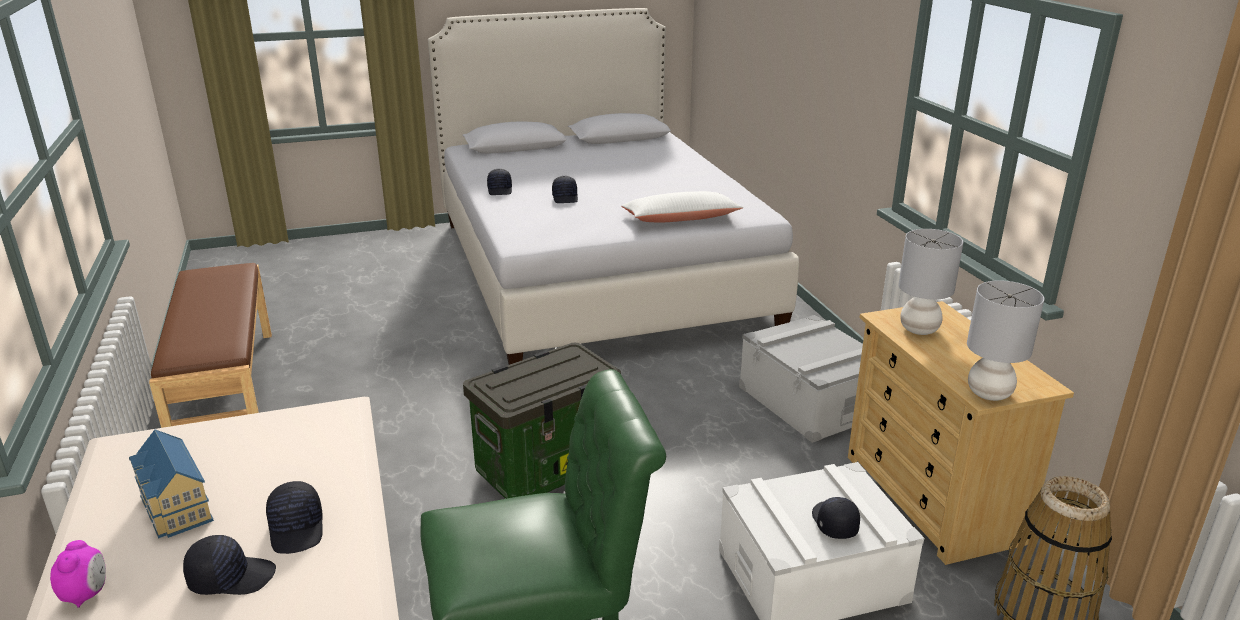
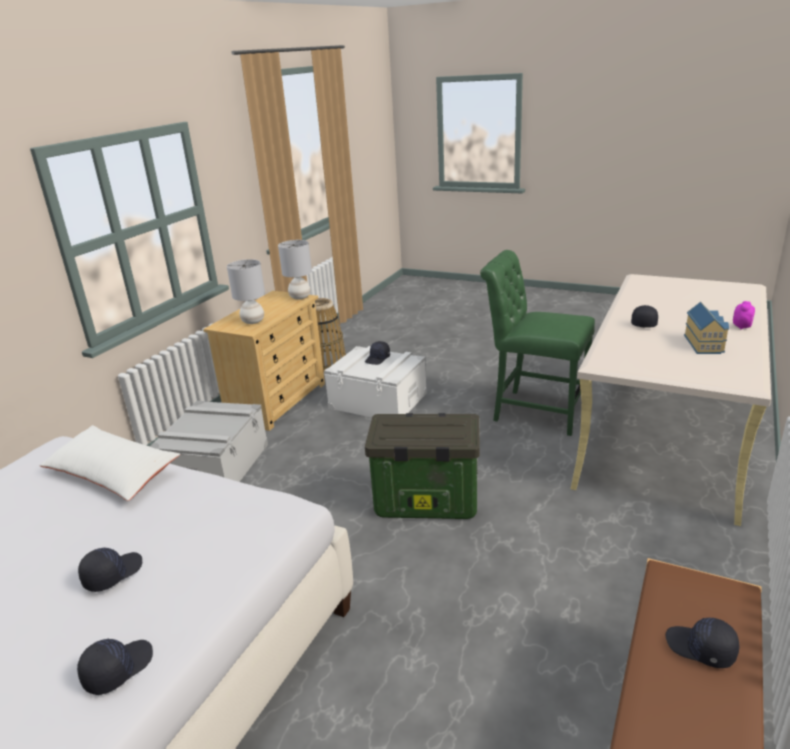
camera: 135 degrees left, 0 degrees up
black cap [183,535,276,595] -> black cap moved to [666,618,739,668]

